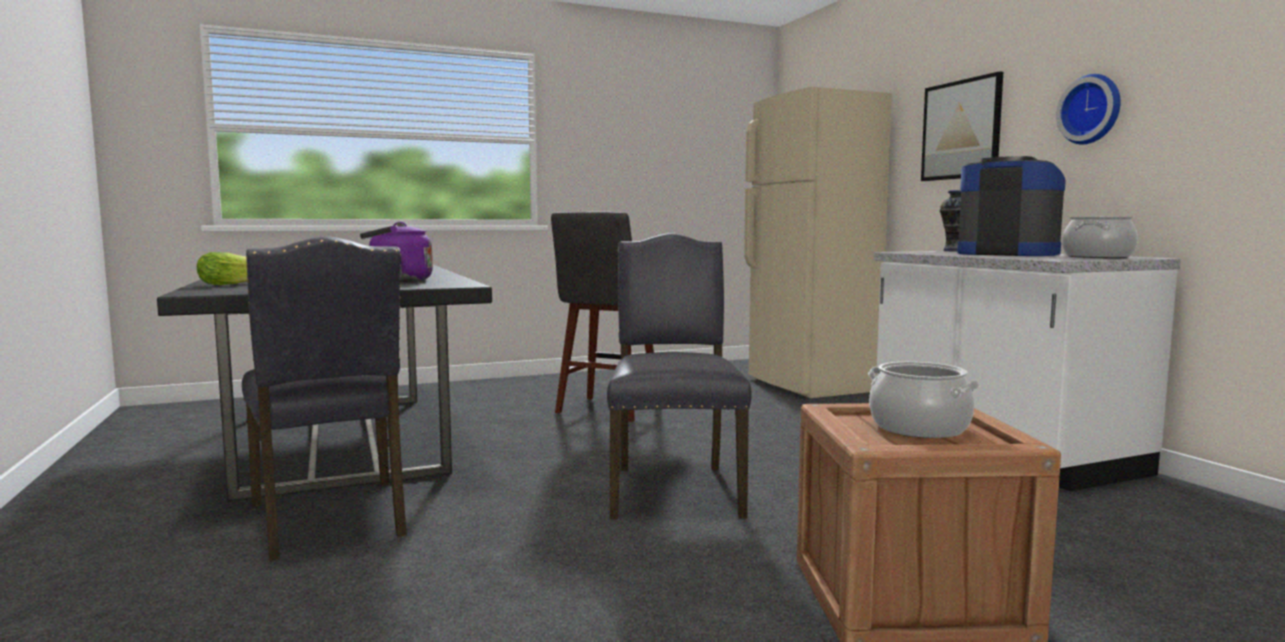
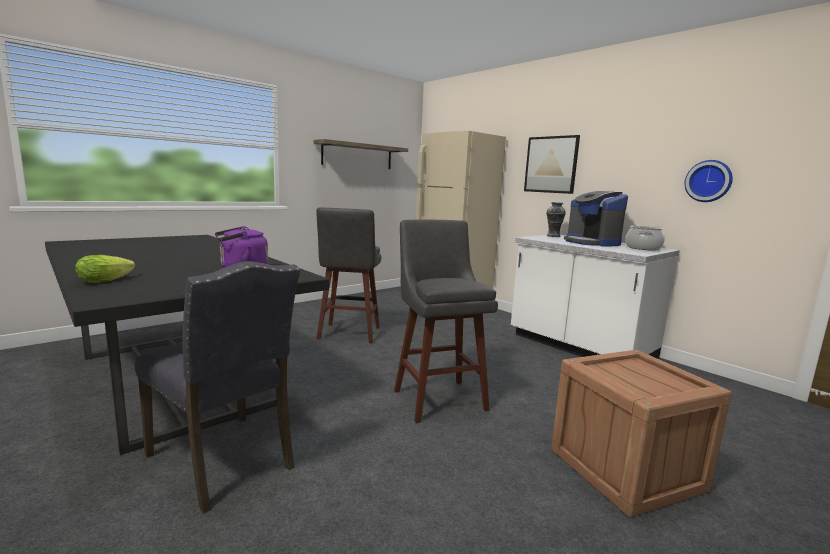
camera: 20 degrees left, 5 degrees up
grey chair [607,233,752,519] -> grey stool [394,220,498,423]
cooking pot [868,362,980,438] -> none
coffee machine [957,156,1066,256] -> coffee machine turned 135 degrees counterclockwise [564,191,628,247]
wall clock [1056,74,1121,145] -> wall clock moved to [685,160,733,202]
none -> shelf [314,139,408,169]

